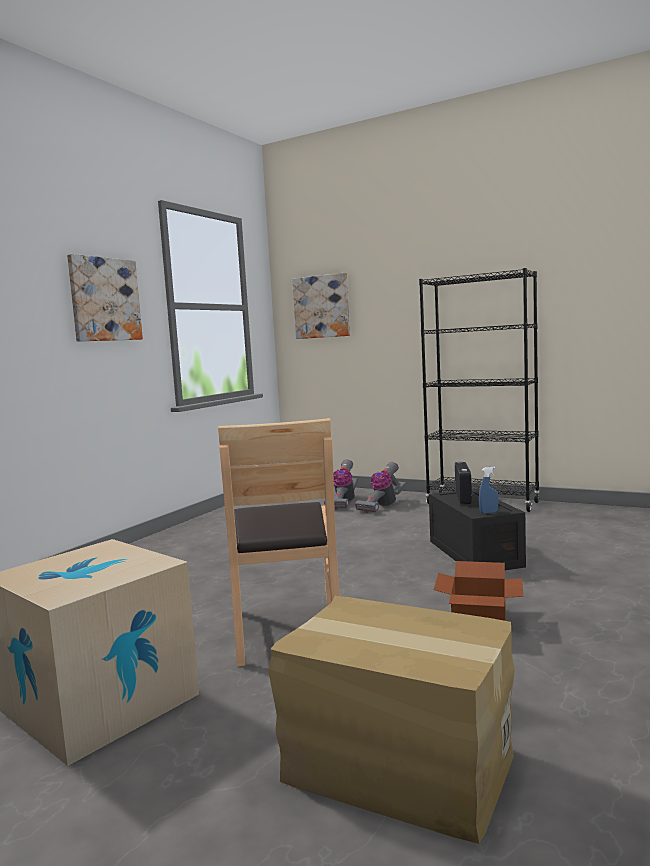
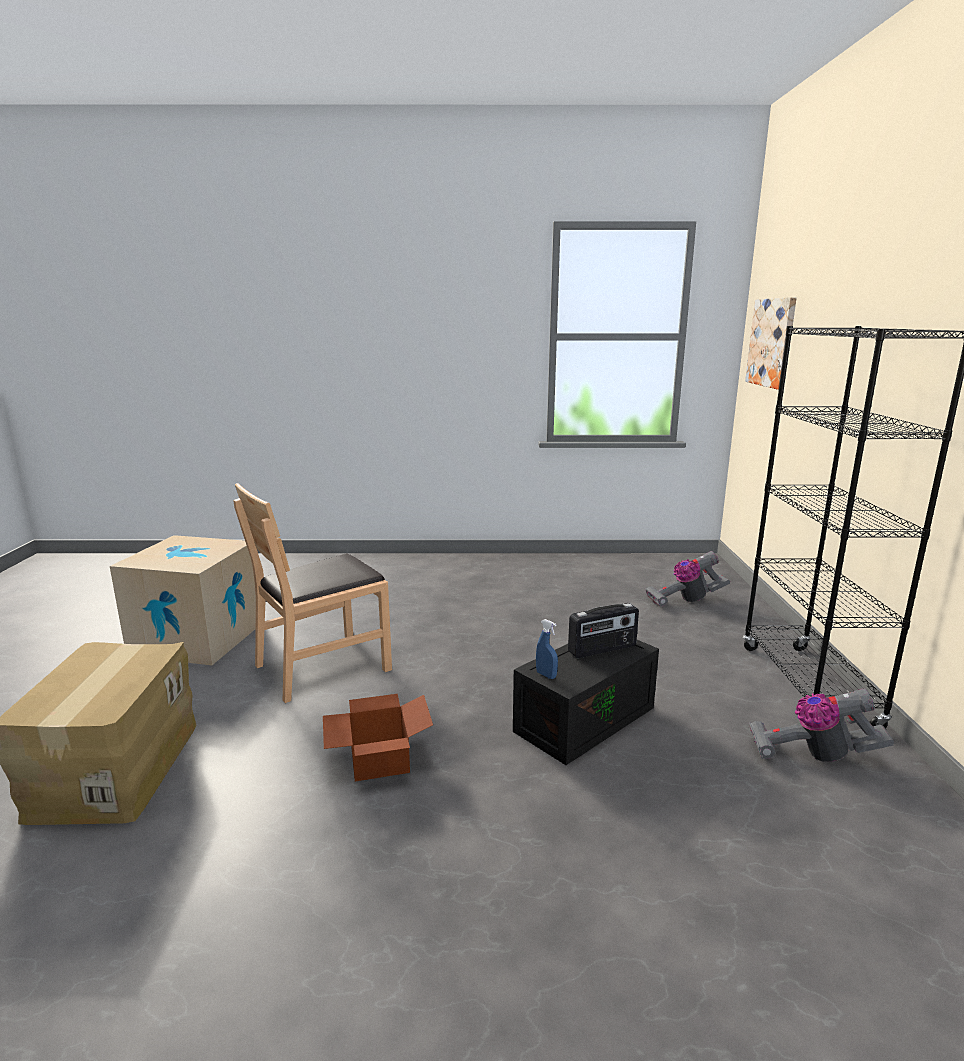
camera: 60 degrees right, 10 degrees up
picture [67,254,143,342] -> none
vacuum cleaner [355,462,407,513] -> vacuum cleaner moved to [749,689,894,762]

